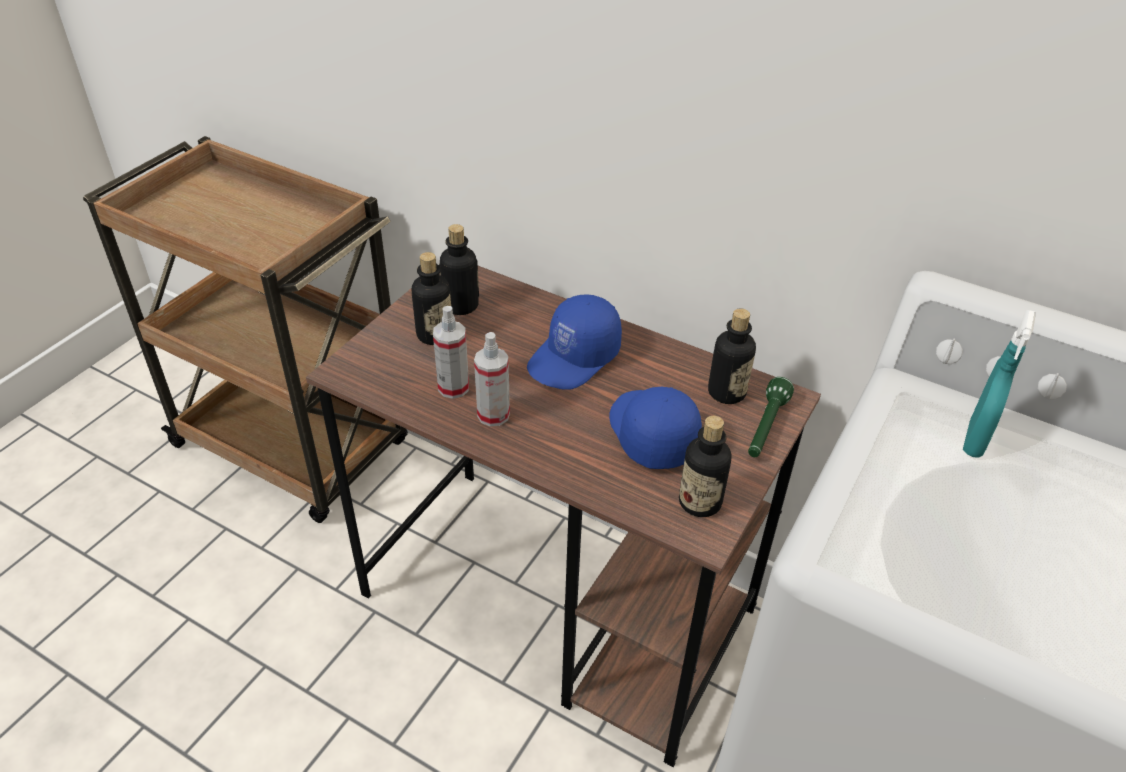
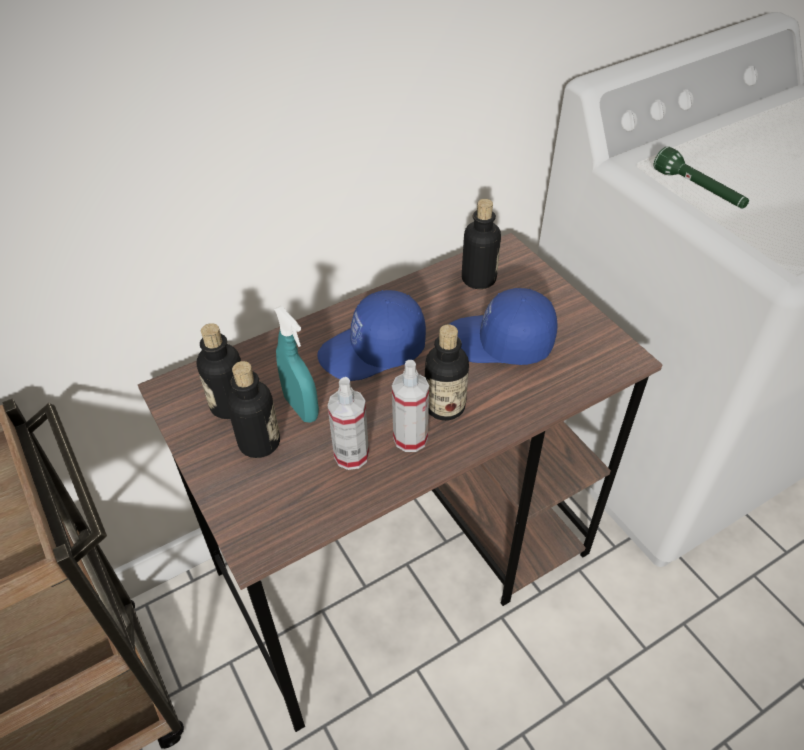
camera: 60 degrees left, 5 degrees up
blue cap [527,295,622,390] -> blue cap turned 90 degrees clockwise [317,290,426,381]
bottle [679,416,732,517] -> bottle moved to [425,324,469,421]
green flashlight [748,377,794,457] -> green flashlight moved to [654,146,749,208]
turquoise spray bottle [963,310,1035,458] -> turquoise spray bottle moved to [274,306,319,423]

